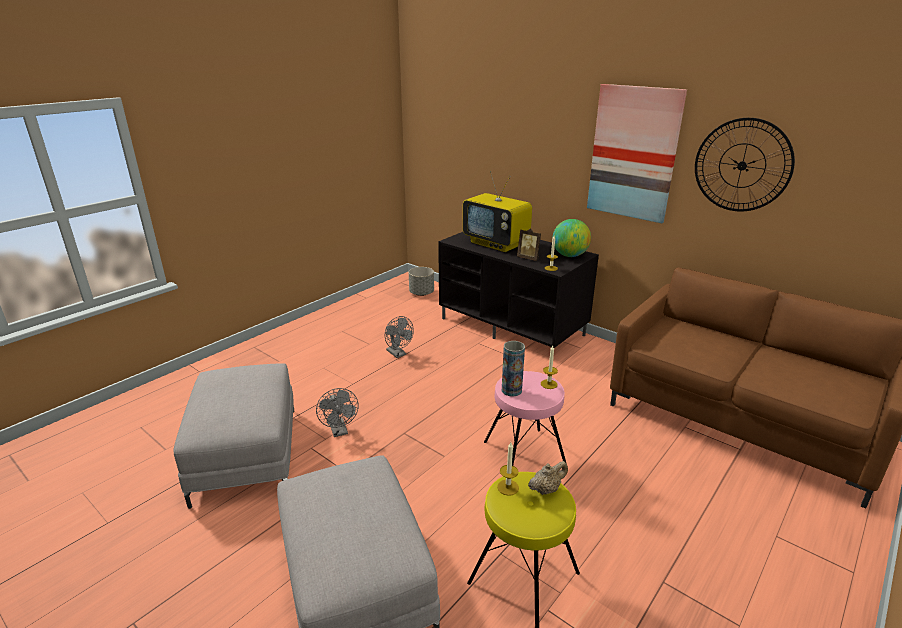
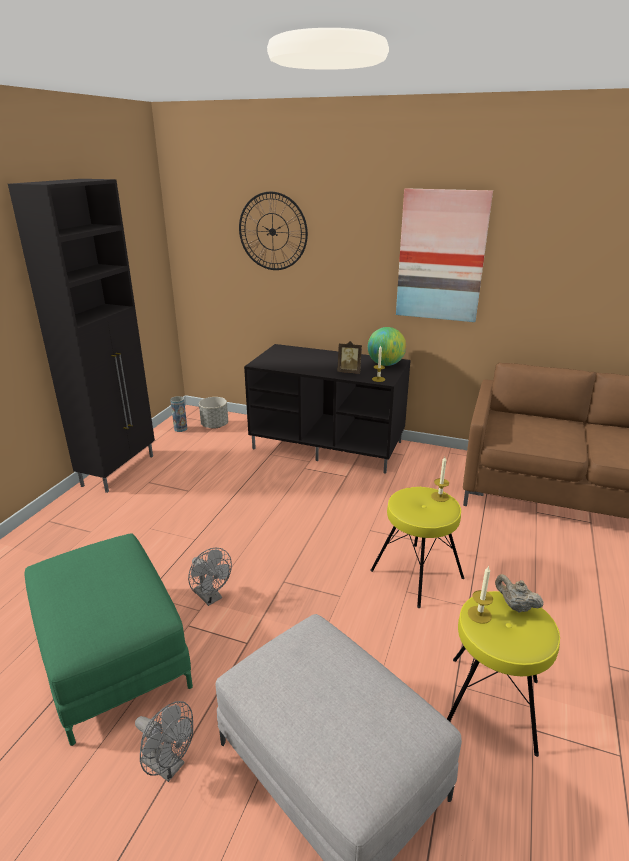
camera: 20 degrees left, 0 degrees up
grey ottoman [174,363,295,509] -> green ottoman [24,533,193,746]
grey fan [385,316,414,358] -> grey fan moved to [135,701,193,782]
television [463,171,532,252] -> none
pink stool [484,371,566,465] -> yellow stool [370,487,464,608]
vase [502,341,525,397] -> vase moved to [170,396,187,432]
beige teapot [528,461,568,495] -> beige teapot turned 90 degrees counterclockwise [495,574,544,613]
wall clock [695,118,795,212] -> wall clock moved to [239,192,308,270]
none -> black cabinet [8,179,155,493]

